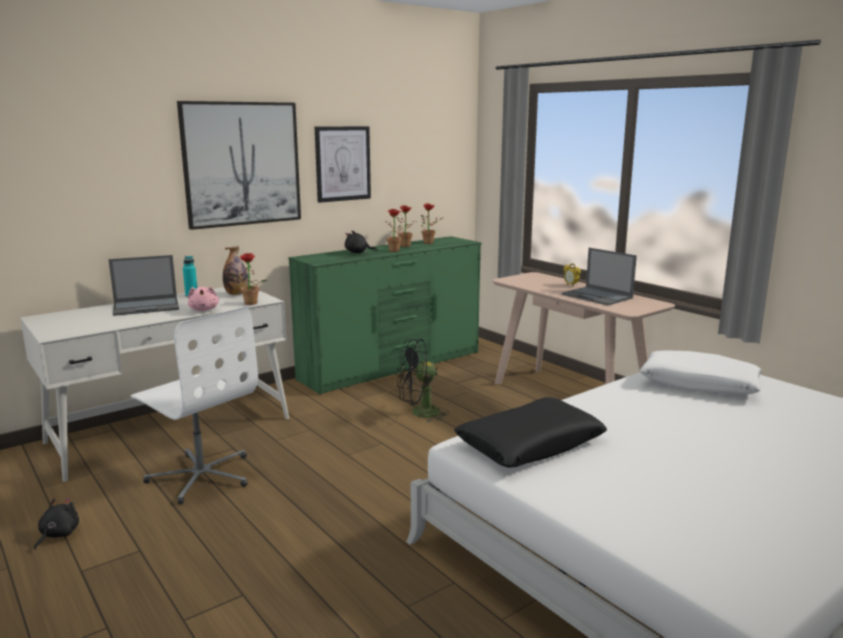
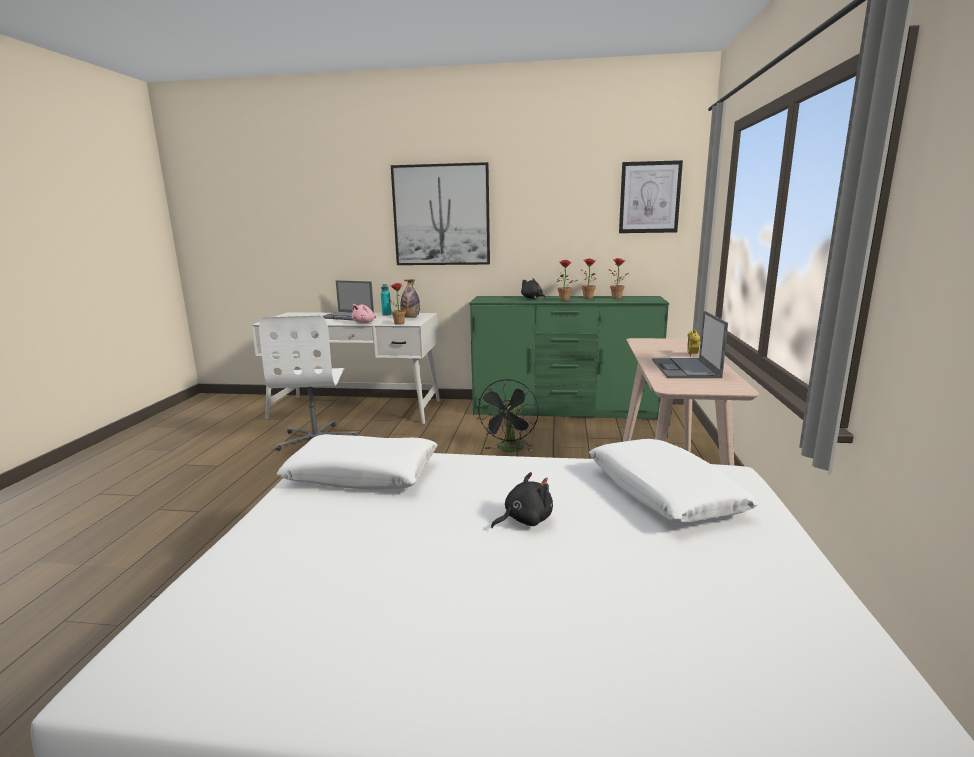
camera: 45 degrees right, 0 degrees up
black plush toy [34,498,79,550] -> black plush toy moved to [491,472,553,528]
picture [315,126,371,203] -> picture moved to [619,160,683,233]
black fan [397,339,450,423] -> black fan turned 105 degrees counterclockwise [477,379,539,452]
black pillow [454,397,607,468] -> white pillow [277,434,437,490]

